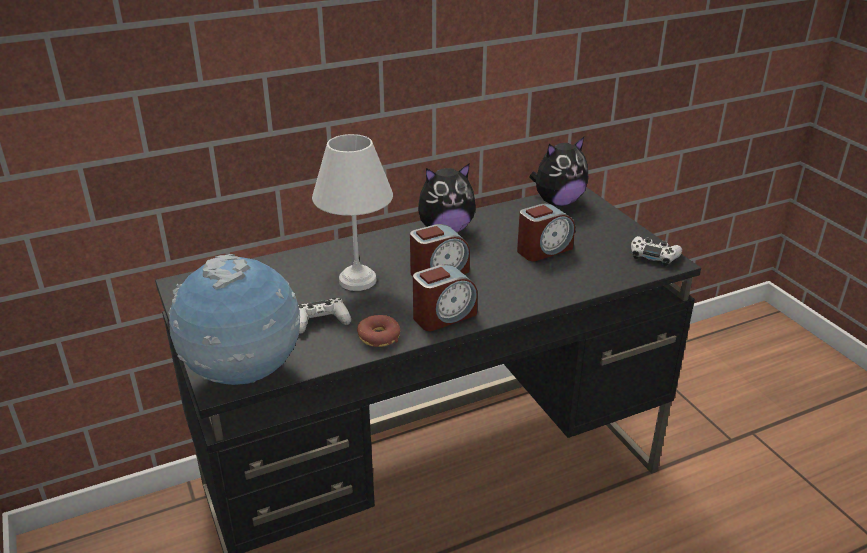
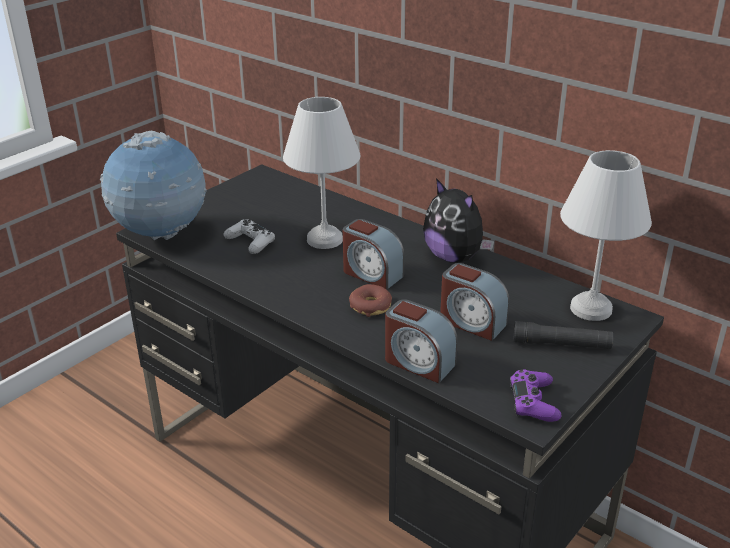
camera: 65 degrees right, 0 degrees up
donut [357,315,400,347] -> donut moved to [349,284,392,317]
alarm clock [413,264,478,331] -> alarm clock moved to [385,299,458,383]
plush toy [530,137,588,206] -> white table lamp [560,150,652,321]
white game controller [631,236,682,266] -> purple game controller [510,369,562,422]
none -> black flashlight [513,321,613,349]

